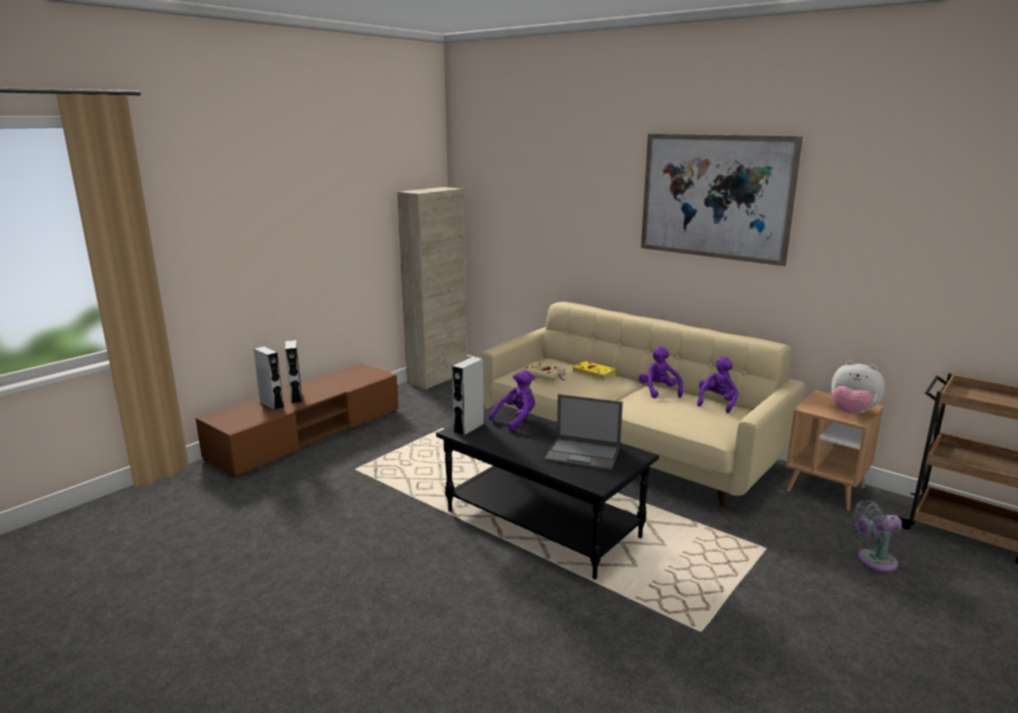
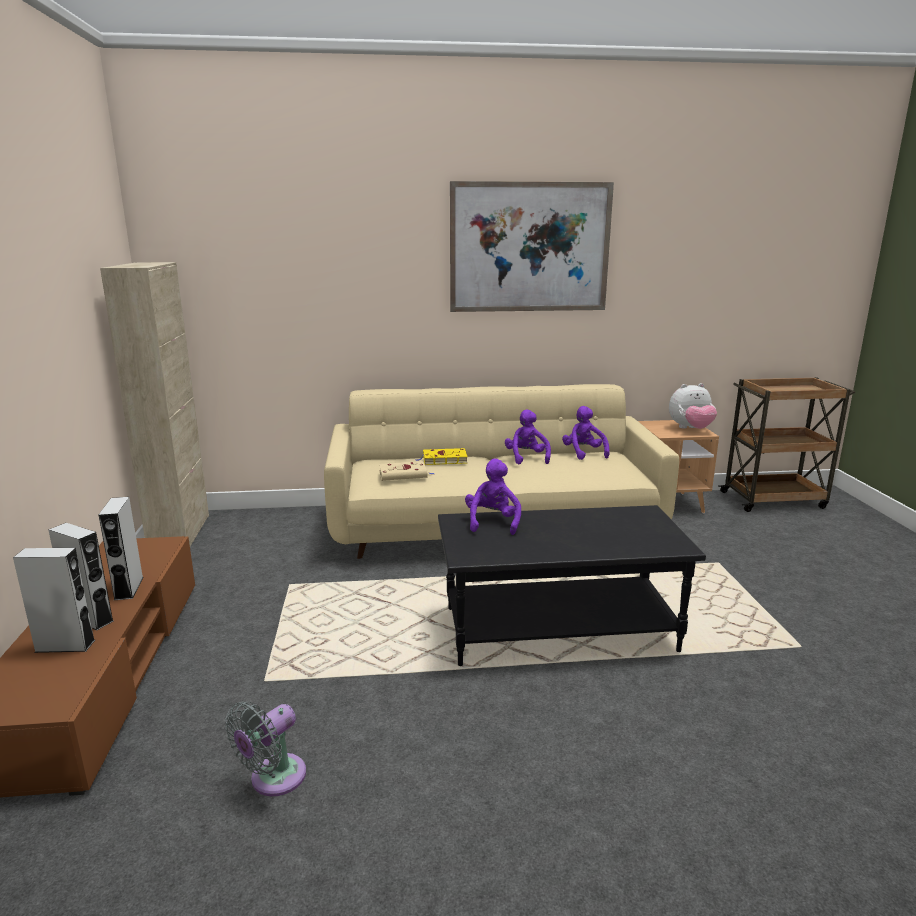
camera: 45 degrees left, 0 degrees up
grey speaker [452,357,484,436] -> grey speaker moved to [99,497,143,600]
laptop [545,394,623,470] -> none
purple plush toy [639,346,683,399] -> purple plush toy turned 45 degrees clockwise [505,409,551,464]
grey fan [851,500,902,572] -> grey fan moved to [225,701,306,796]

